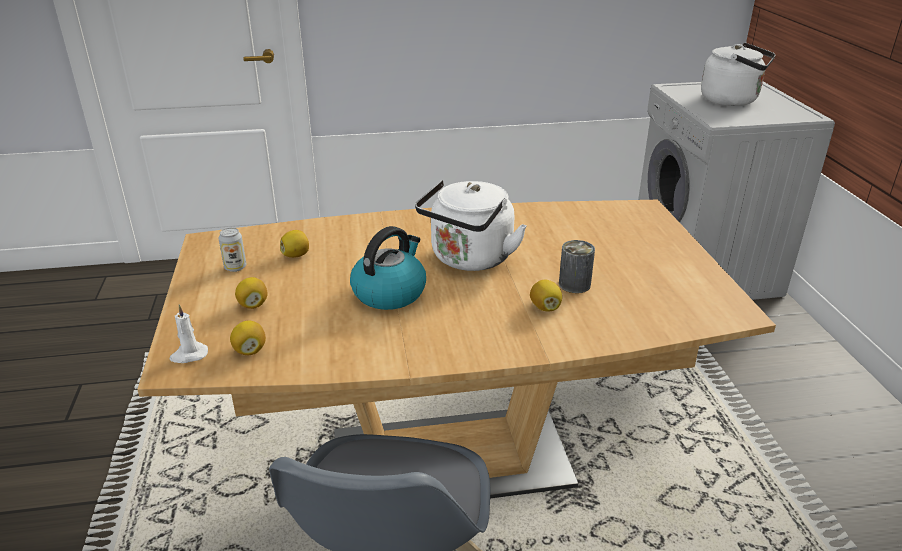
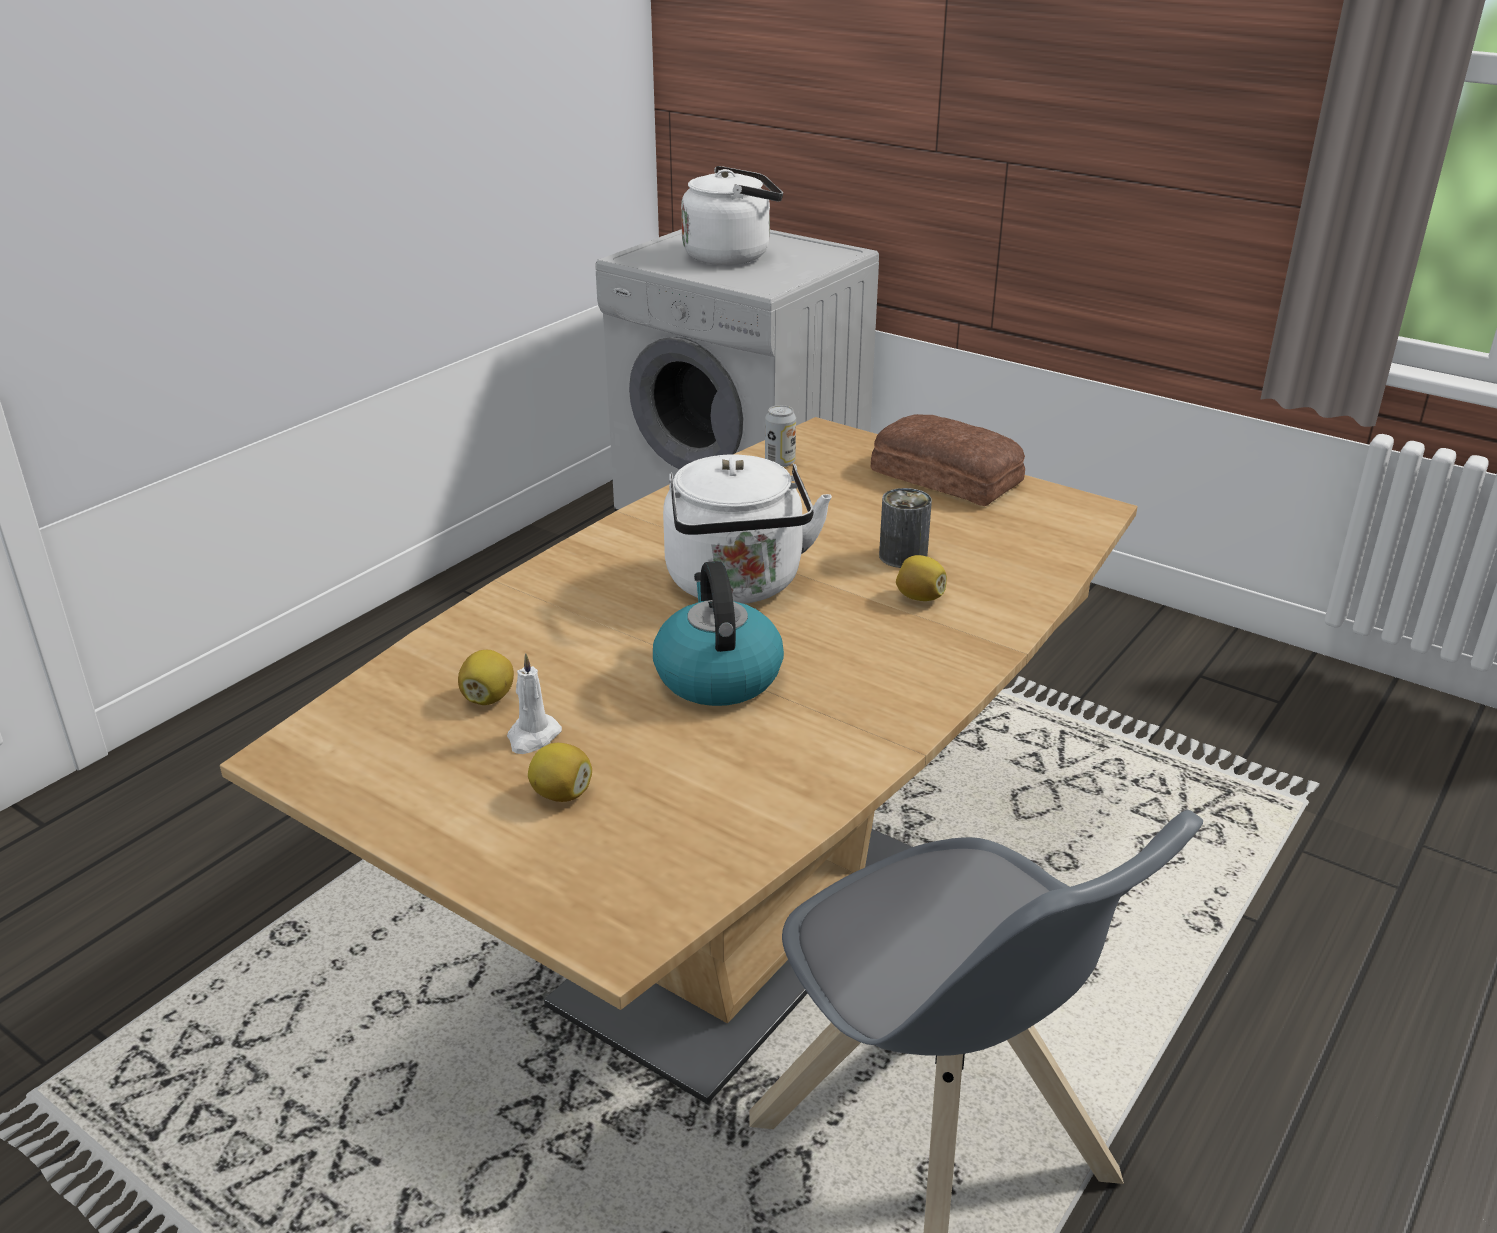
camera: 45 degrees left, 0 degrees up
white candle [169,305,208,363] -> white candle moved to [507,653,562,754]
can [219,228,246,272] -> can moved to [765,405,796,467]
lemon [230,321,266,355] -> none
none -> bread [871,414,1025,506]

